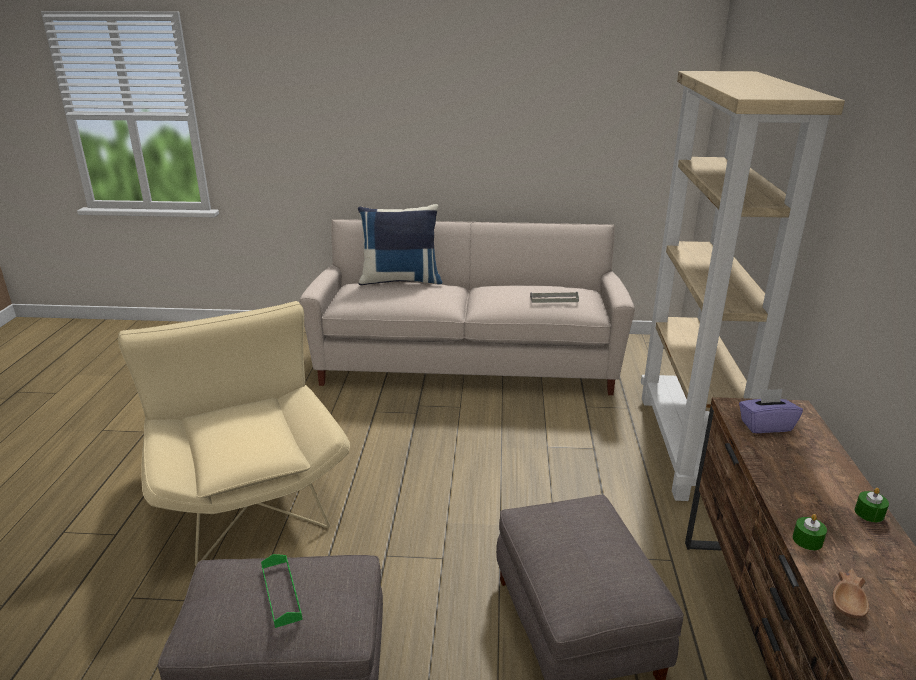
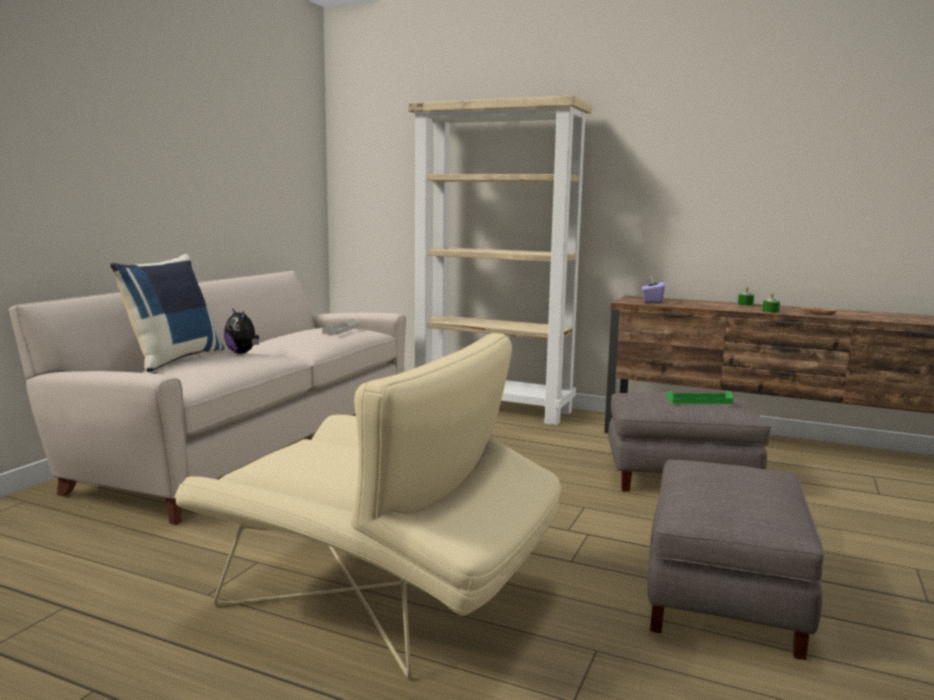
camera: 70 degrees left, 15 degrees down
beige armchair [118,301,350,566] -> beige armchair turned 150 degrees counterclockwise [174,333,561,679]
green tray [261,554,303,628] -> green tray moved to [667,391,733,404]
none -> plush toy [224,308,259,353]

